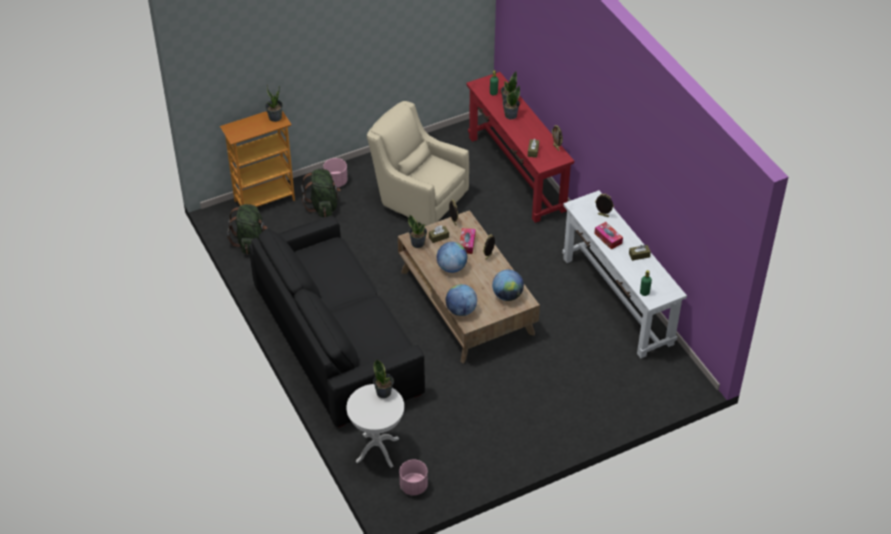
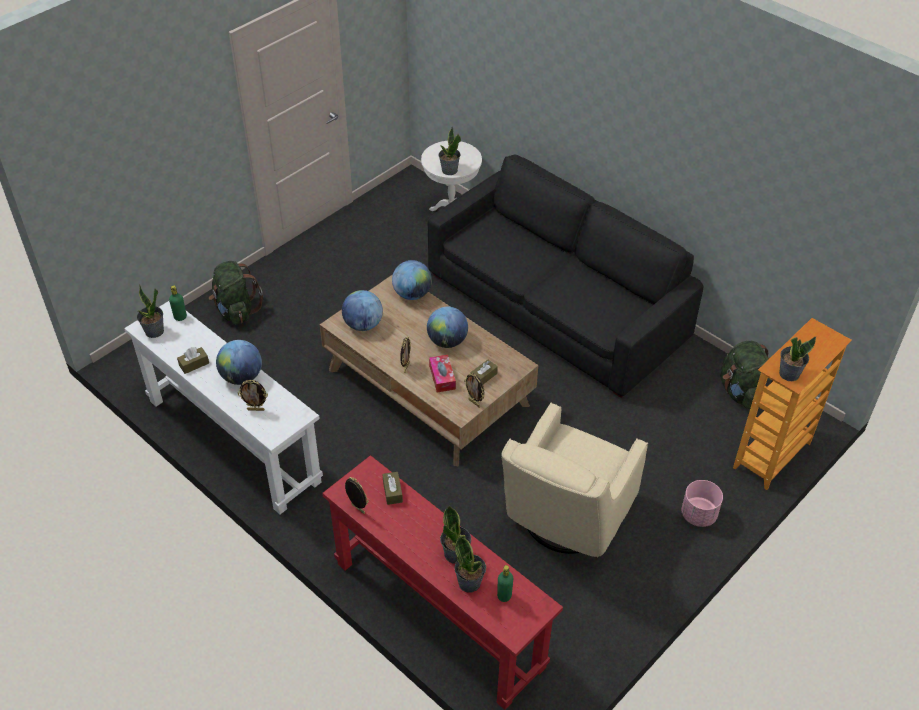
camera: 160 degrees right, 0 degrees up
green backpack [301,169,341,217] -> green backpack moved to [209,261,263,325]
beige armchair [367,101,469,226] -> beige armchair turned 105 degrees clockwise [501,403,648,557]
pink planter [399,460,428,495] -> none
potted plant [408,215,427,248] -> potted plant moved to [137,285,164,338]
tissue box [594,222,623,250] -> globe [216,340,262,385]

